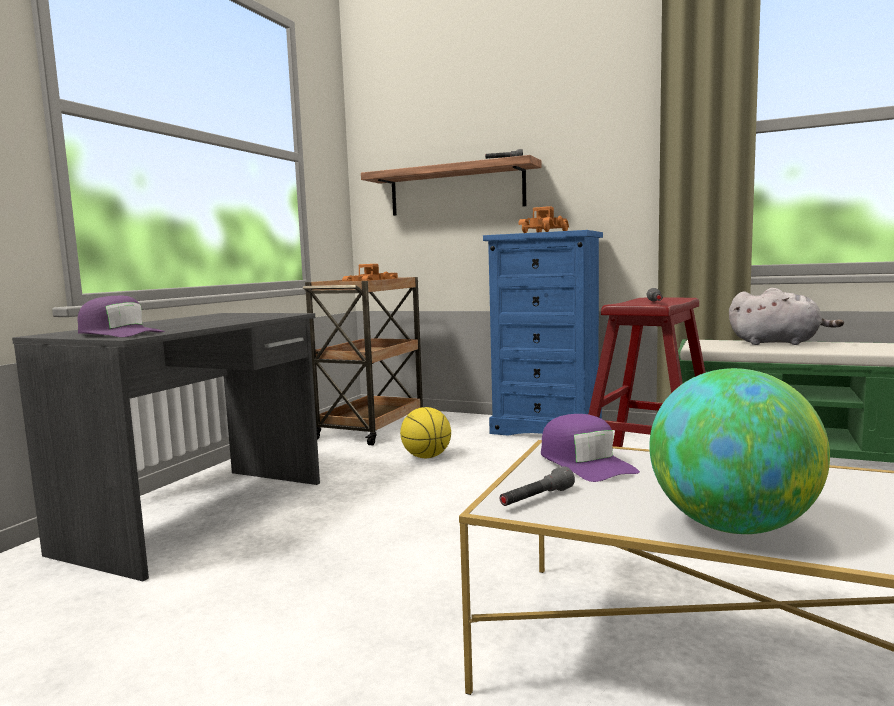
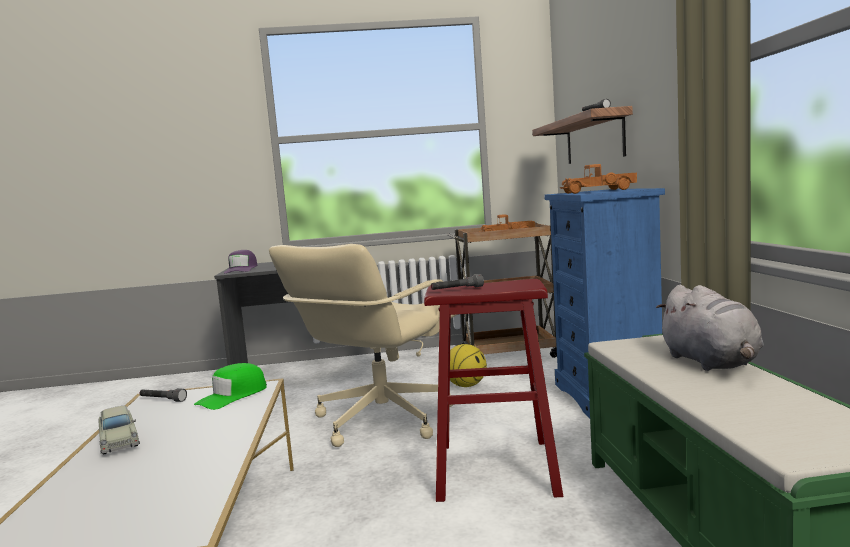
camera: 60 degrees right, 0 degrees up
purple cap [541,414,640,482] -> green cap [194,363,267,410]
globe [649,368,830,534] -> beige toy car [99,406,140,455]
none -> beige office chair [269,244,456,447]

